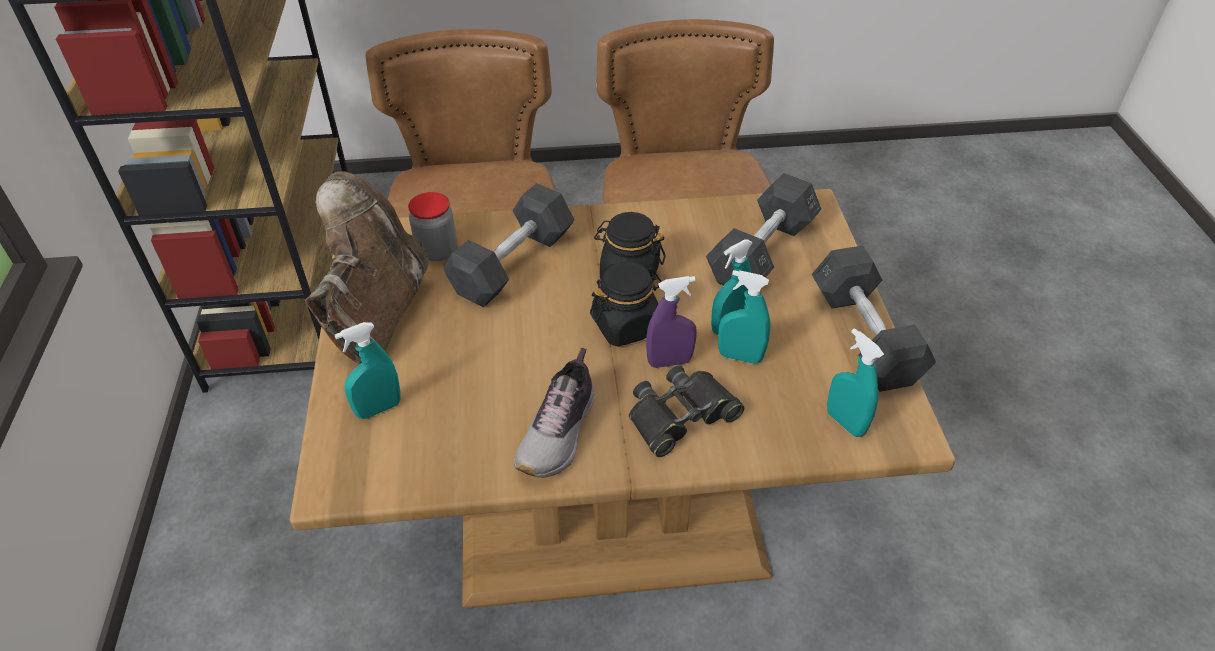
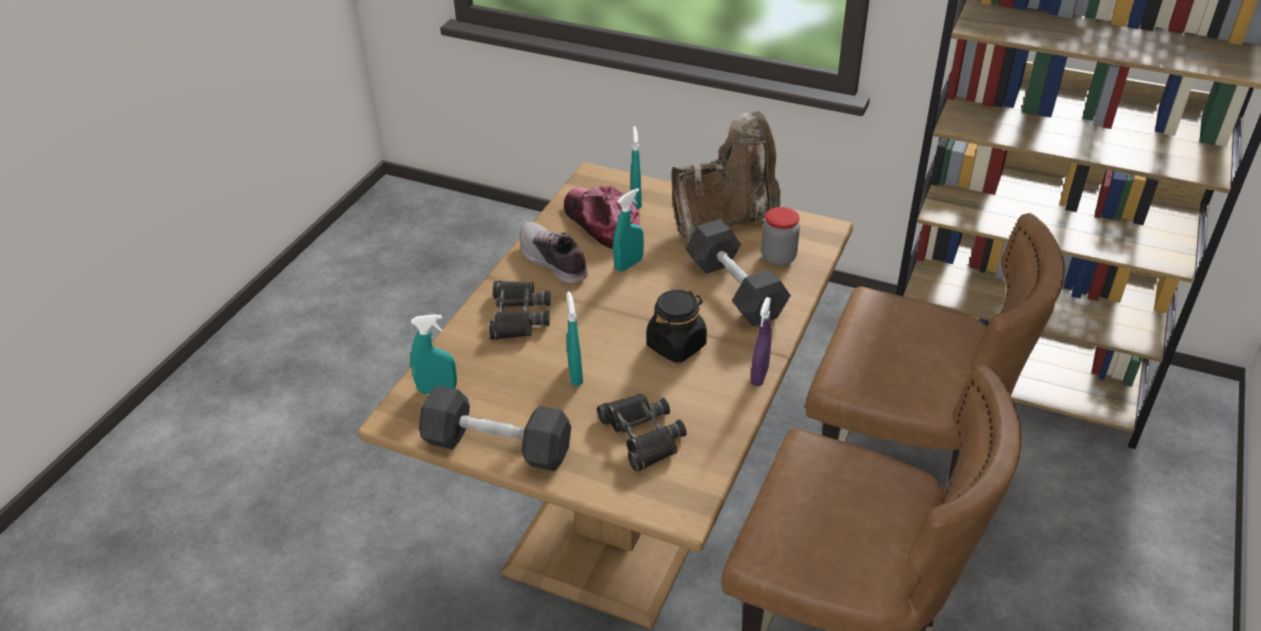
camera: 120 degrees right, 5 degrees down
brown boot [305,171,429,364] -> brown boot turned 60 degrees counterclockwise [671,111,781,239]
black jar [590,262,662,347] -> none
purple spray bottle [646,276,697,368] -> purple spray bottle moved to [751,297,772,386]
grey dumbbell [706,173,821,286] -> black binoculars [597,394,687,472]
turquoise spray bottle [718,270,771,364] -> turquoise spray bottle moved to [613,188,644,272]
none -> cap [564,186,640,249]

